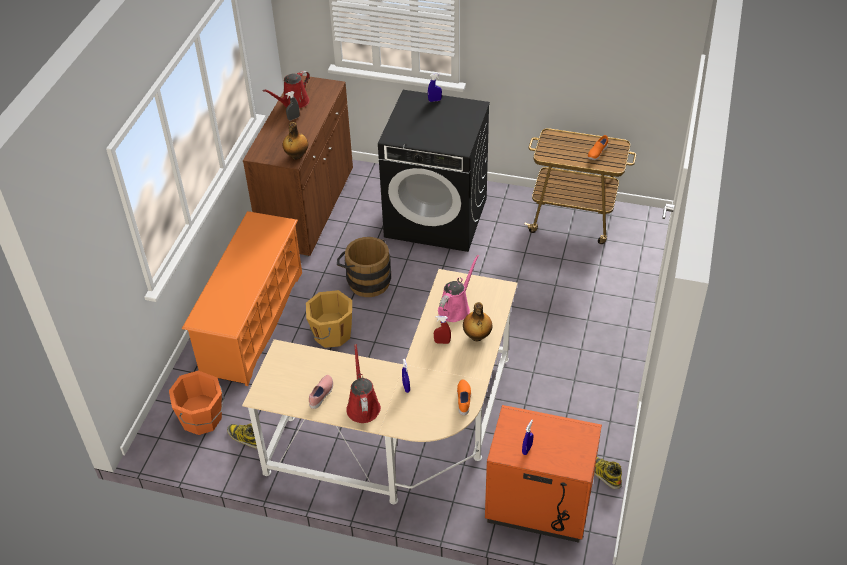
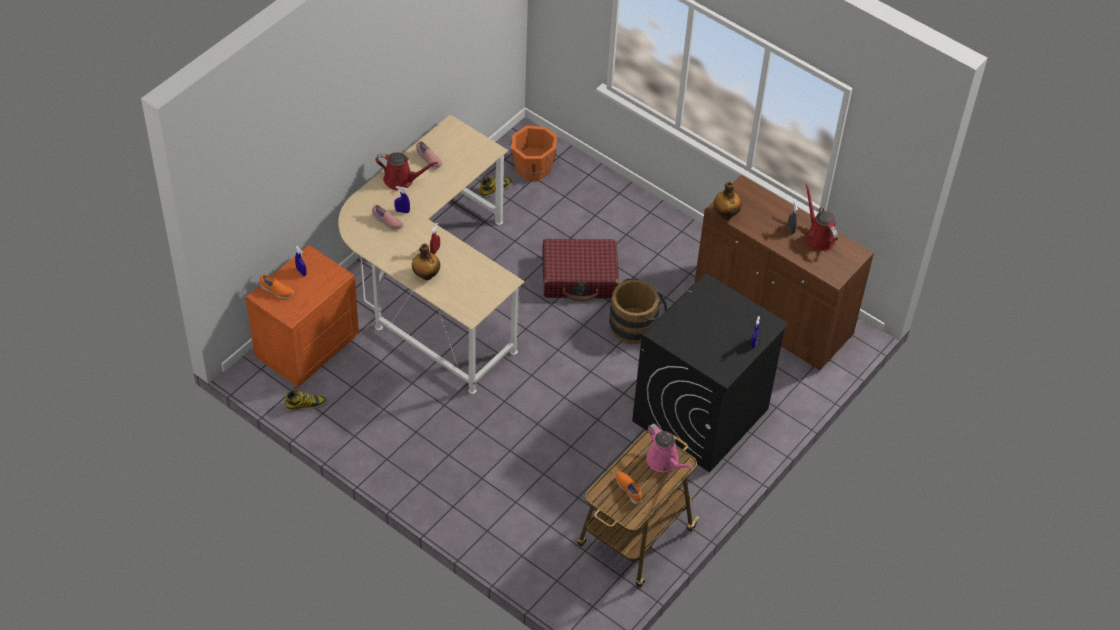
camera: 110 degrees right, 5 degrees up
orange shoe rack [182,211,302,386] -> none
orange bucket [306,290,352,348] -> red suitcase [542,239,619,302]
pink watering can [438,255,479,322] -> pink watering can moved to [646,424,694,472]
orange shoe [457,379,471,416] -> orange shoe moved to [260,274,294,299]
none -> pink shoe [372,205,404,230]

